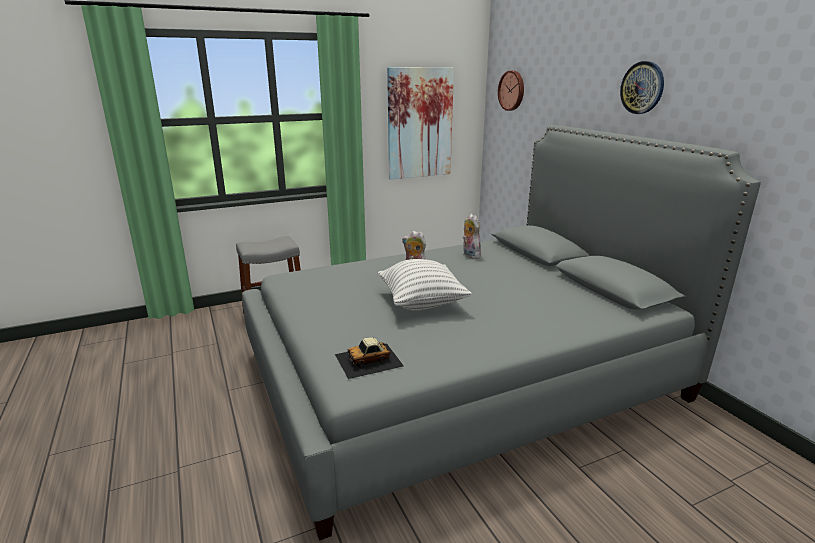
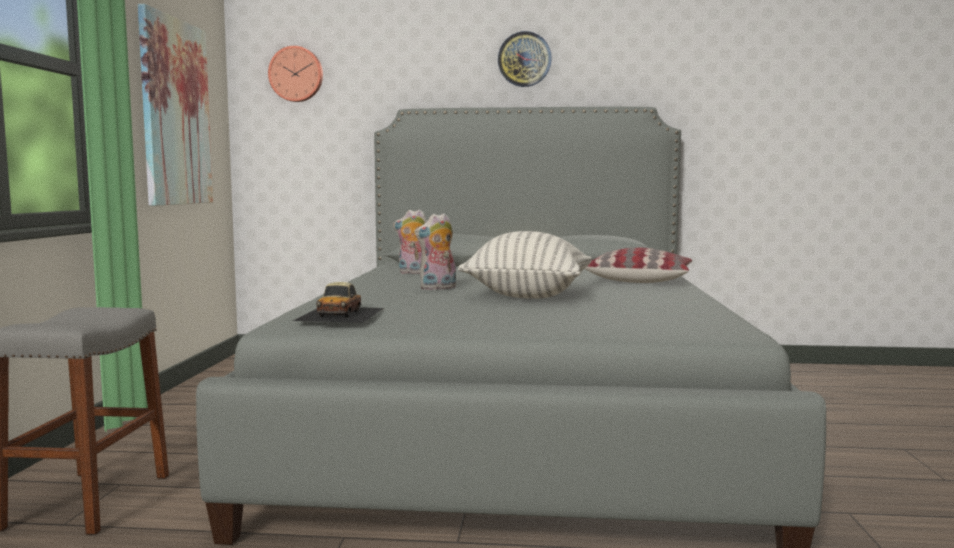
camera: 60 degrees left, 15 degrees down
toy car [335,337,404,379] -> toy car moved to [293,282,384,323]
none -> pillow [585,247,692,283]

